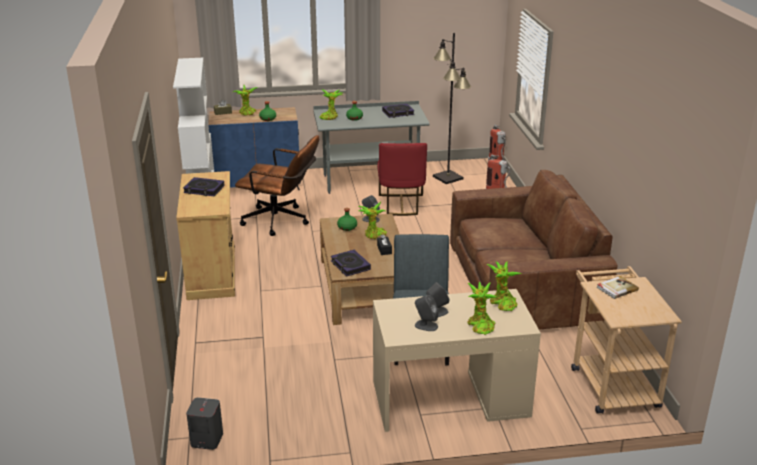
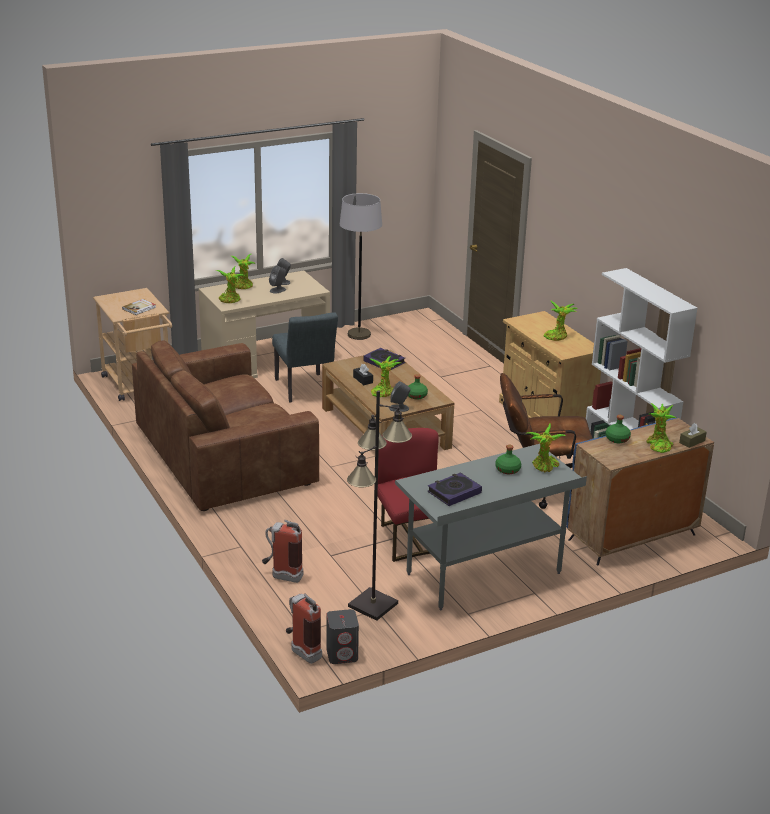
camera: 160 degrees right, 0 degrees up
book [183,177,225,196] -> potted plant [544,300,578,341]
grey speaker [186,398,223,450] -> grey speaker moved to [326,609,359,664]
none -> grey floor lamp [340,193,382,340]

